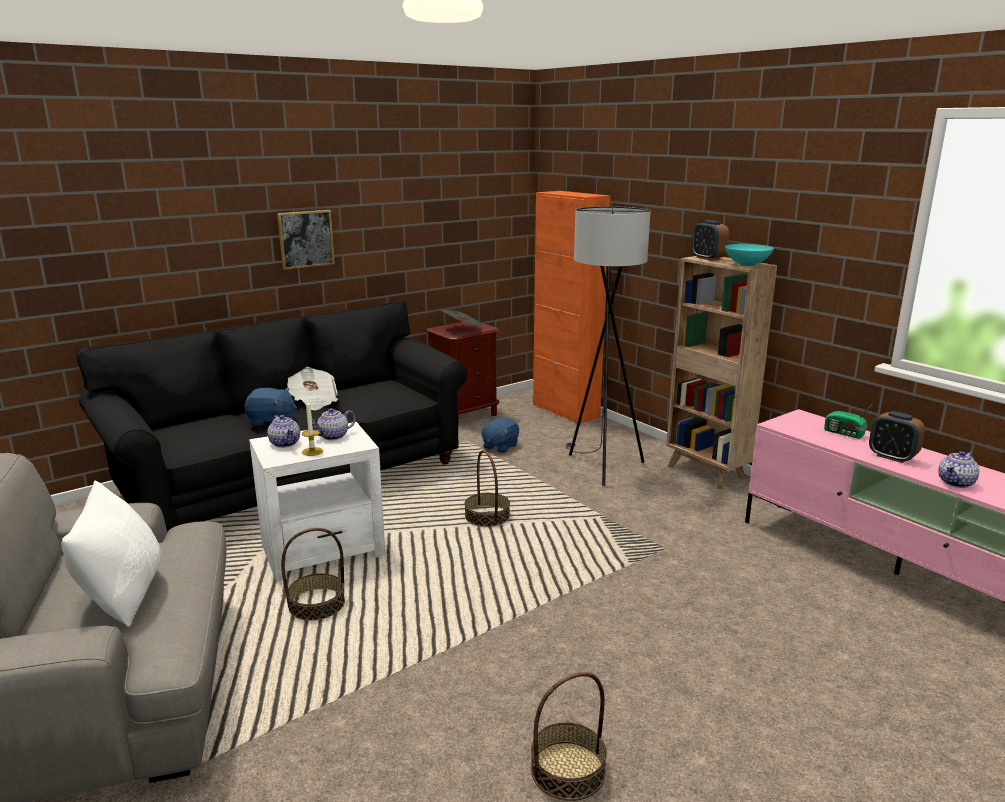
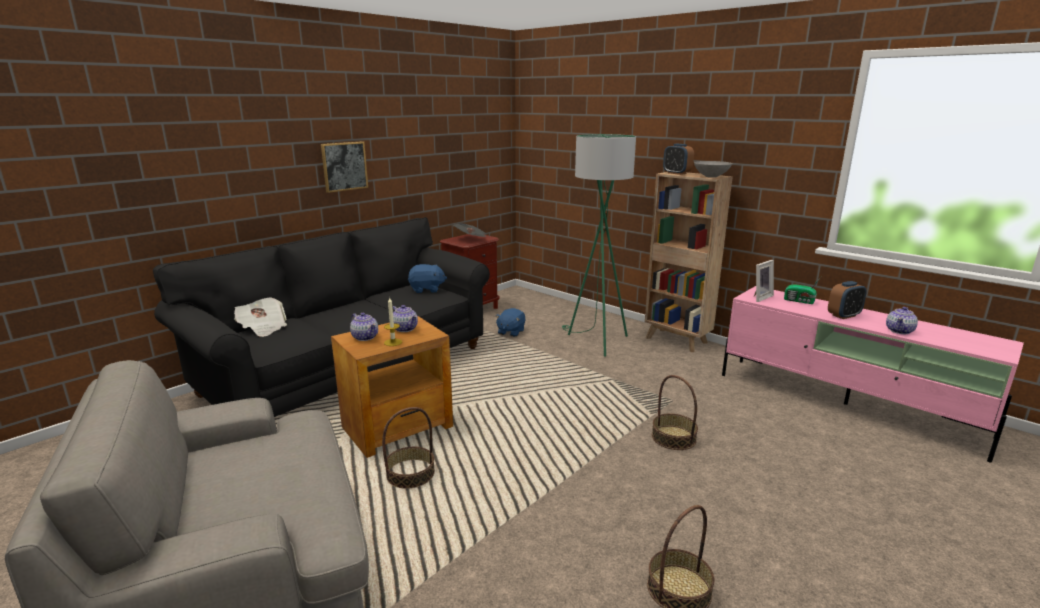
camera: 10 degrees left, 0 degrees up
white pillow [61,481,161,627] -> none
blue plush toy [244,388,297,426] -> blue plush toy moved to [408,264,447,293]
white side table [249,422,385,582] -> brown side table [331,316,453,458]
newspaper [287,367,338,410] -> newspaper moved to [234,297,287,337]
teapot [312,408,356,440] -> teapot turned 90 degrees counterclockwise [392,305,418,332]
basket [464,450,510,527] -> basket moved to [652,375,698,450]
orange cabinet [533,191,611,424] -> none
grey floor lamp [566,206,651,486] -> green floor lamp [562,134,636,356]
turquoise bowl [725,244,774,266] -> grey bowl [694,161,732,178]
alarm clock [869,411,925,463] -> alarm clock turned 60 degrees counterclockwise [828,281,867,319]
none -> picture frame [754,260,774,302]

